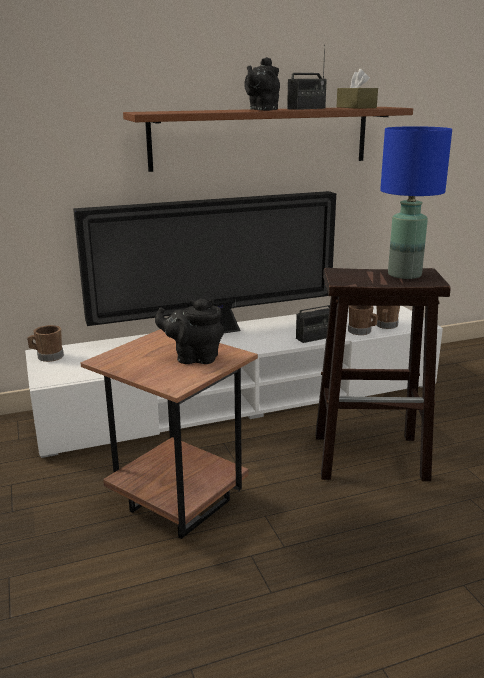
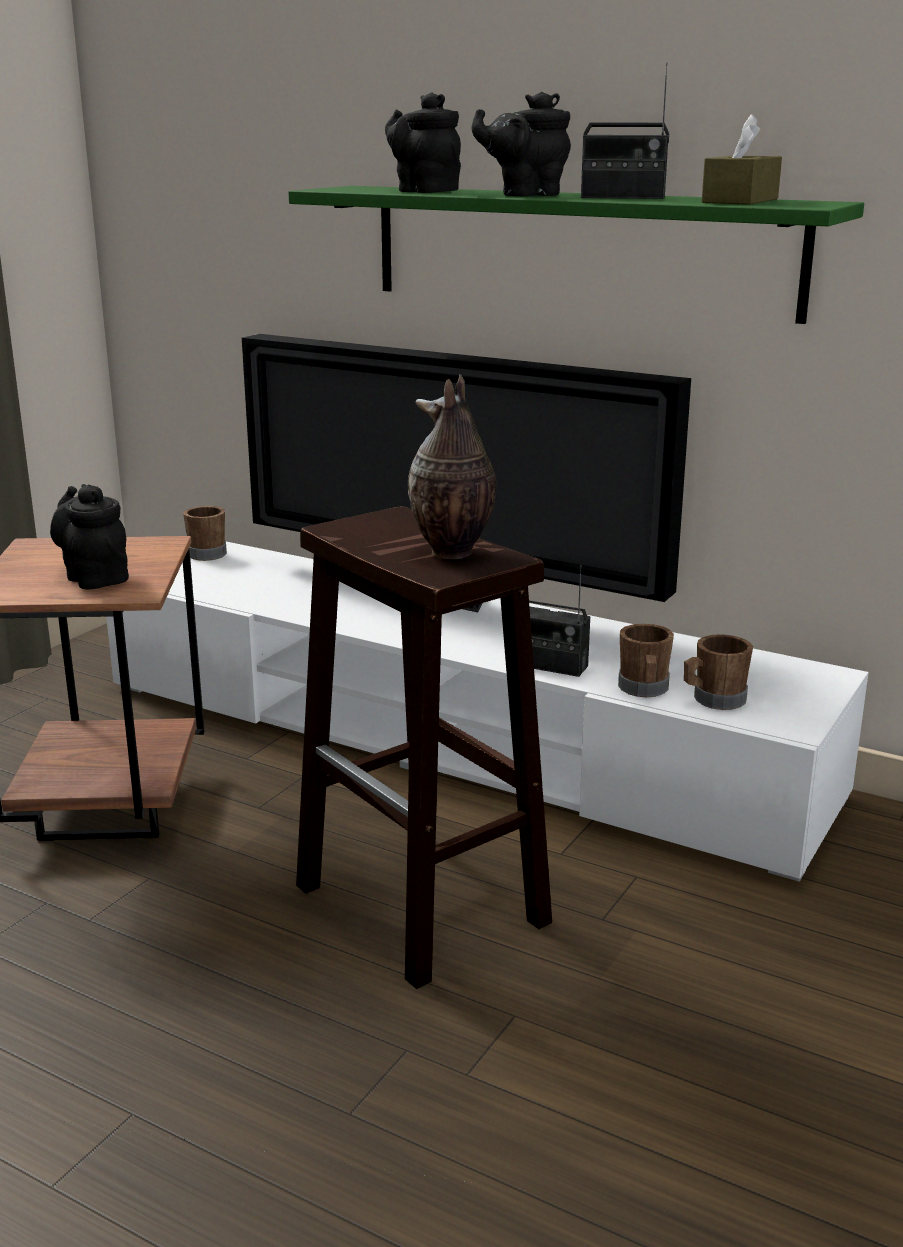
camera: 50 degrees right, 0 degrees up
brown shelf [123,107,413,172] -> green shelf [289,186,864,324]
blue table lamp [380,126,452,279] -> vase [408,374,496,559]
none -> black teapot [385,92,461,193]

